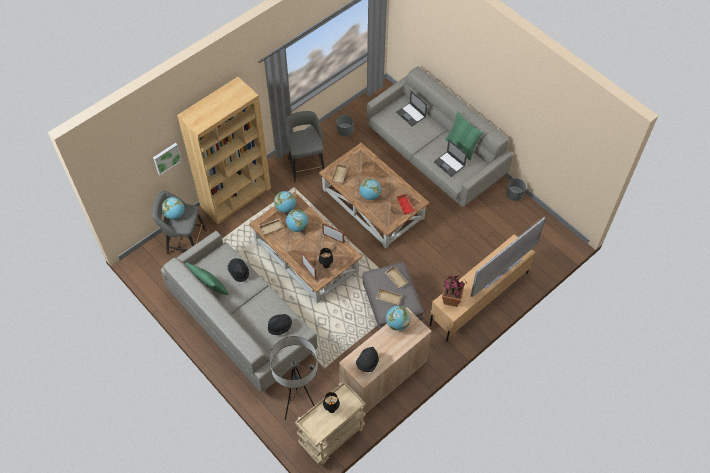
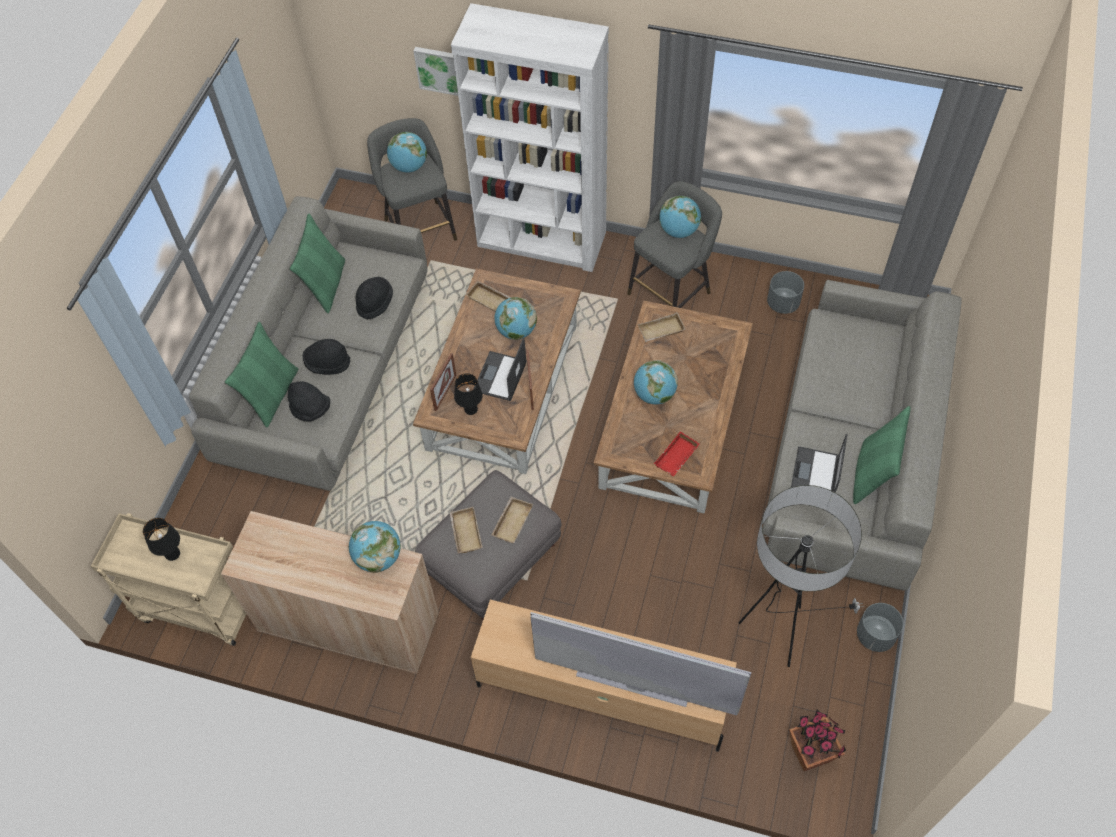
camera: 60 degrees right, 0 degrees up
brown bookcase [177,77,271,224] -> white bookcase [451,3,609,272]
floor lamp [269,336,318,420] -> floor lamp moved to [738,485,864,667]
globe [274,191,296,213] -> globe moved to [659,196,701,238]
black hat [356,347,379,372] -> black hat moved to [302,339,350,375]
laptop [396,91,427,126] -> laptop moved to [474,337,527,401]
potted plant [442,274,467,307] -> potted plant moved to [789,710,846,771]
none -> green pillow [225,322,298,428]

